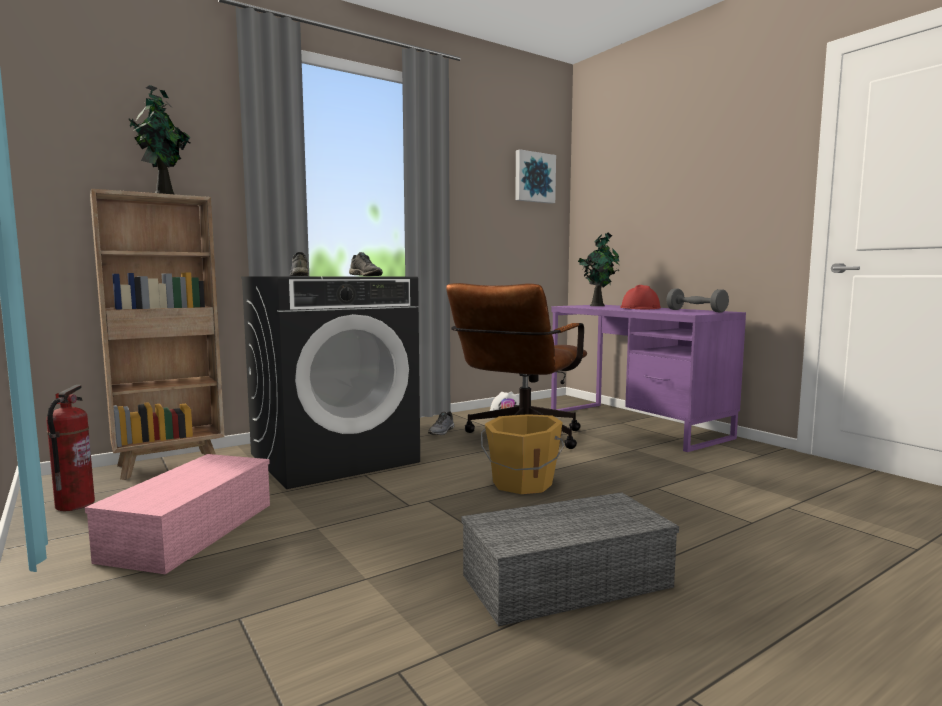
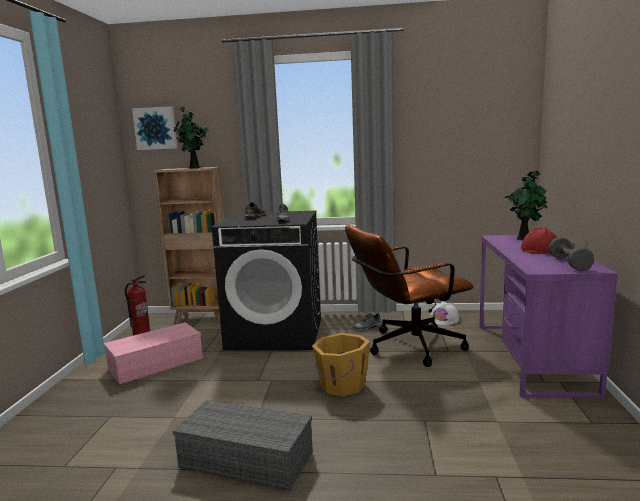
camera: 40 degrees right, 5 degrees up
picture [515,149,556,204] -> picture moved to [132,106,178,150]

